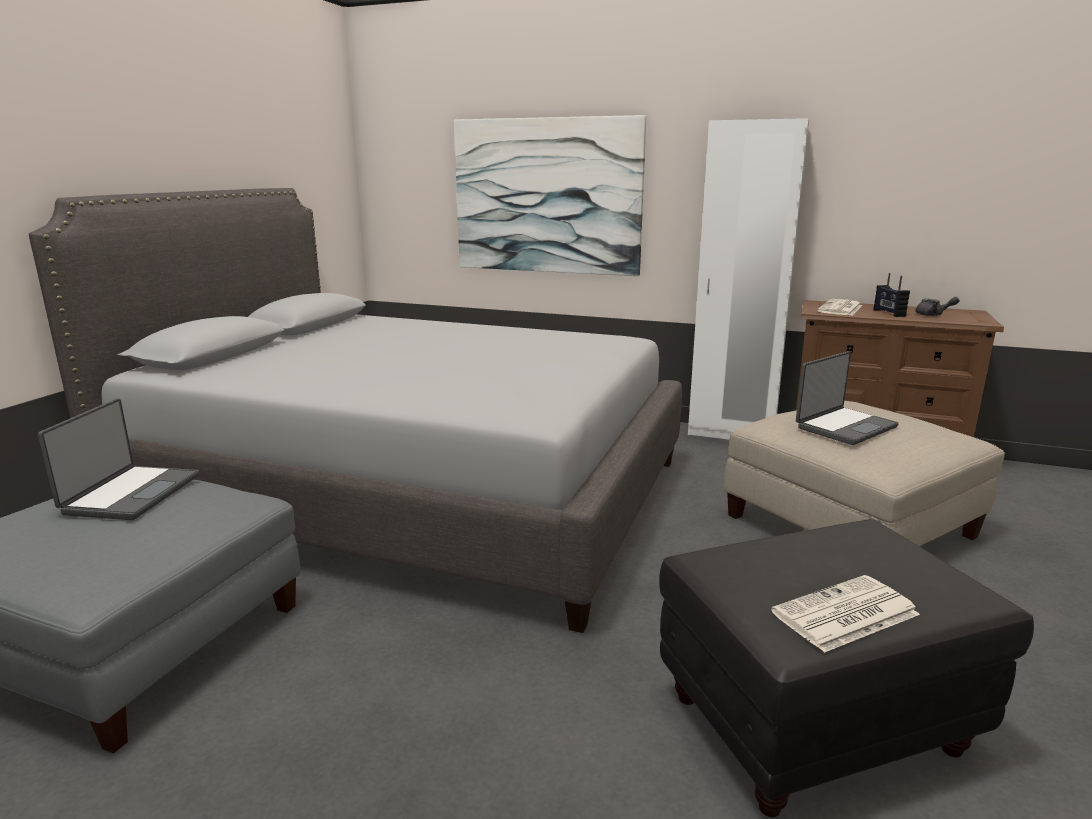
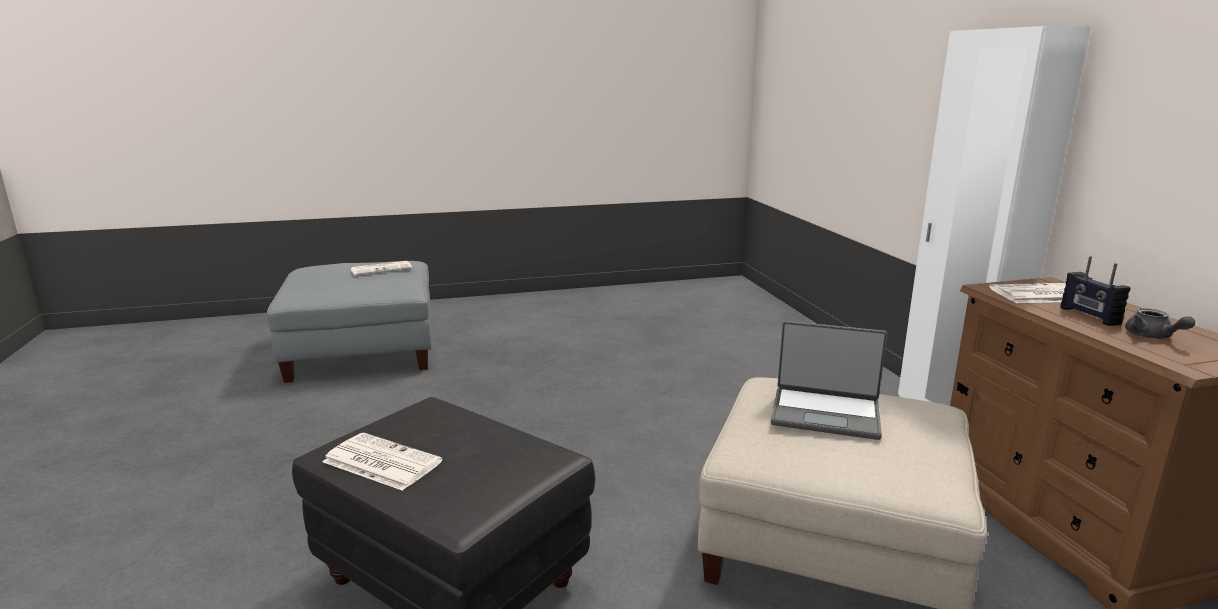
camera: 55 degrees right, 0 degrees up
grey bed [29,188,682,633] -> none
laptop [38,399,199,520] -> newspaper [351,261,412,276]
picture [454,115,646,276] -> none
radio [873,273,910,317] -> radio turned 60 degrees counterclockwise [1060,256,1131,326]

